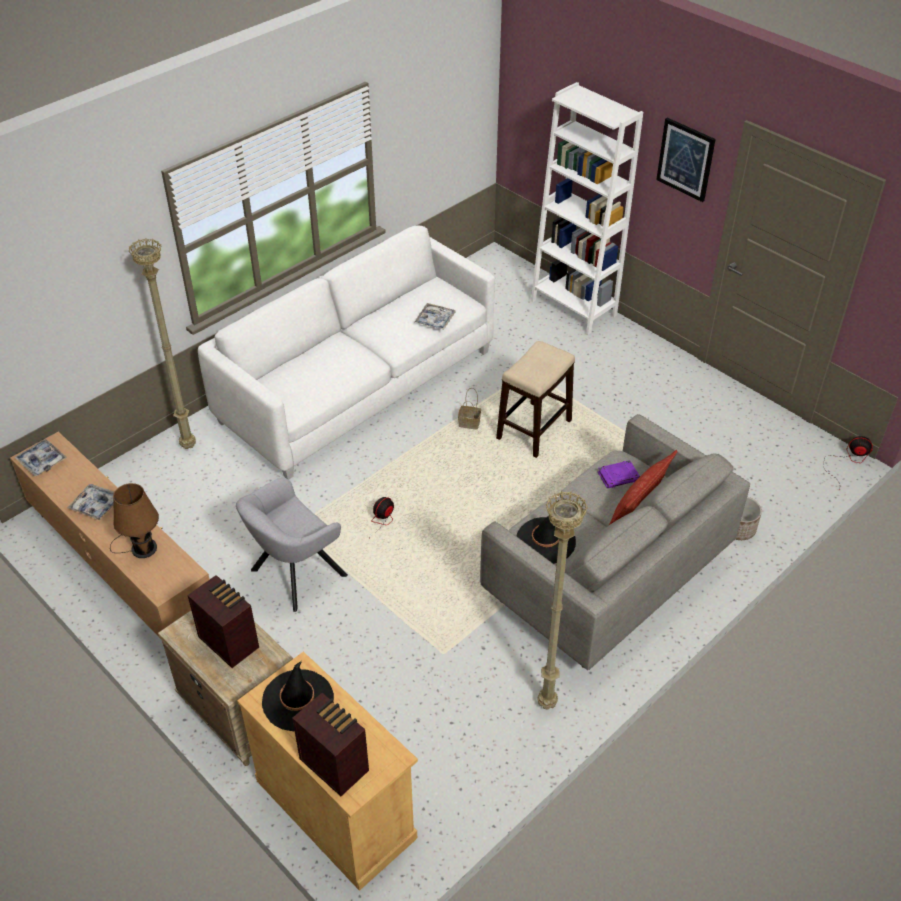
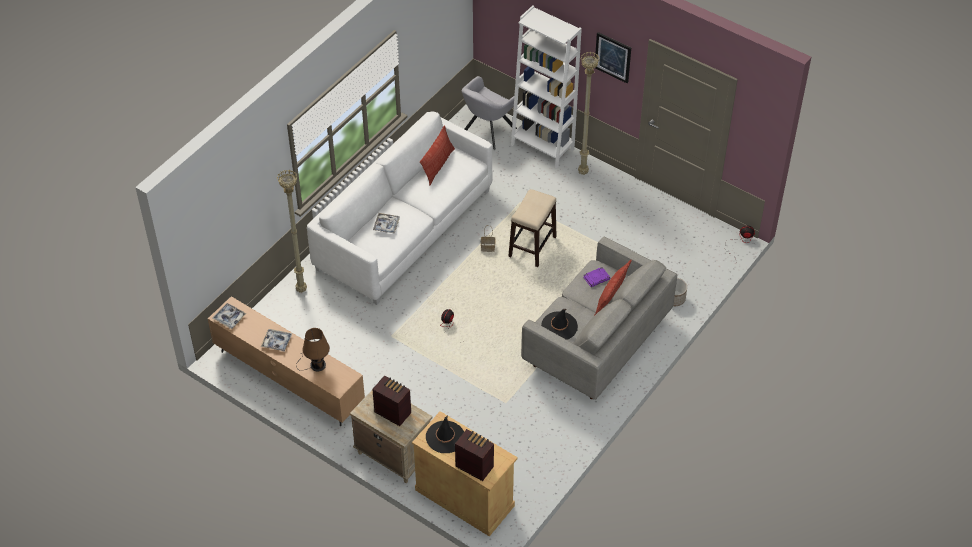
camera: 10 degrees left, 5 degrees up
grey armchair [236,478,348,612] -> grey armchair moved to [462,76,517,150]
tray [415,303,456,330] -> tray moved to [373,213,400,234]
beige floor lamp [537,491,588,709] -> beige floor lamp moved to [578,52,600,175]
none -> pillow [420,125,455,185]

